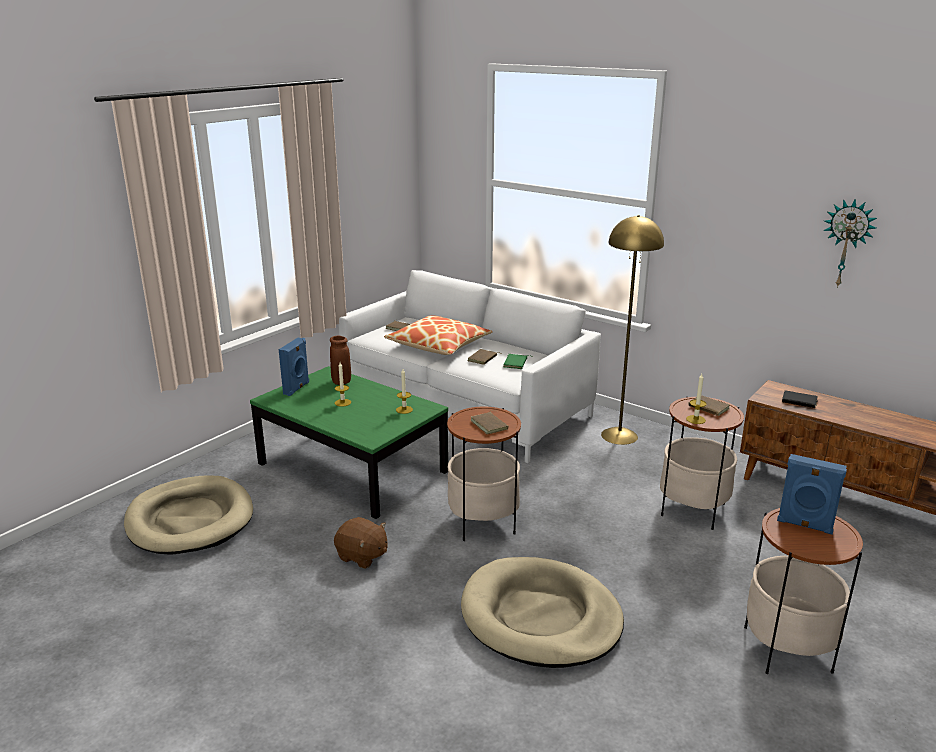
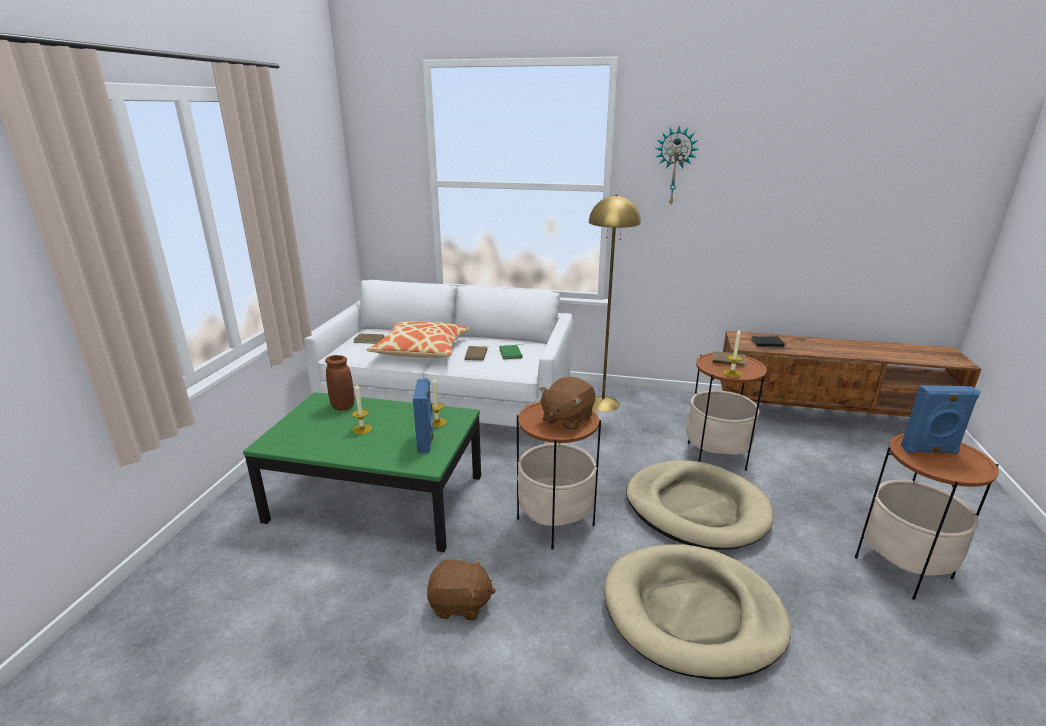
camera: 25 degrees left, 0 degrees up
beige dog bed [124,475,253,555] -> beige dog bed moved to [626,460,774,550]
blue speaker [279,338,309,396] -> blue speaker moved to [413,378,433,454]
brown book [471,412,509,435] -> brown plush toy [539,377,595,431]
wall clock [824,199,877,288] -> wall clock moved to [655,126,698,204]

